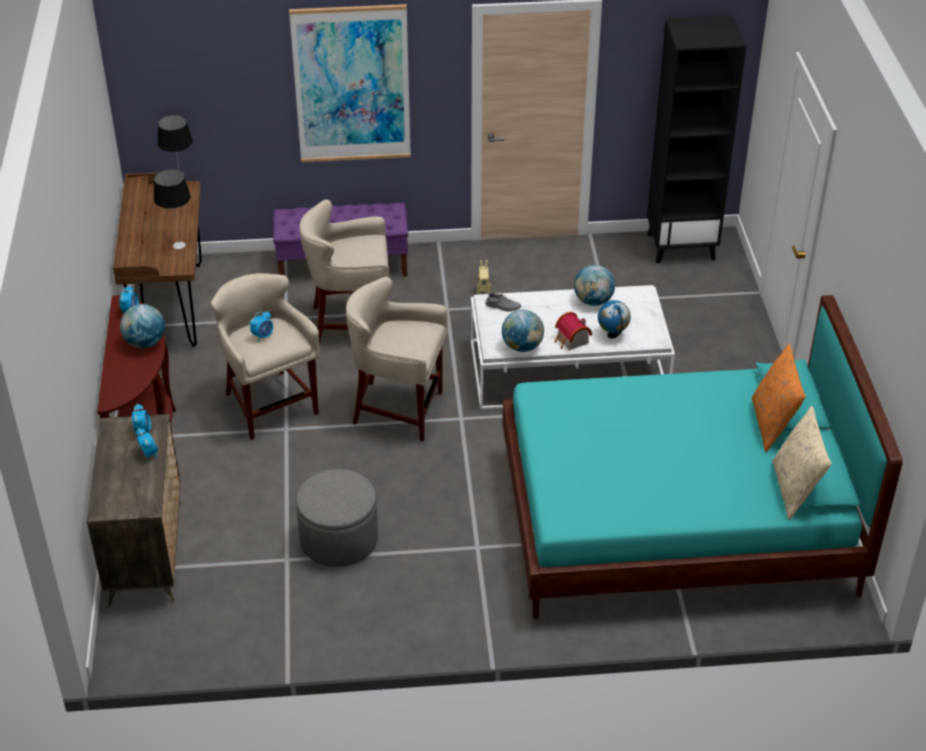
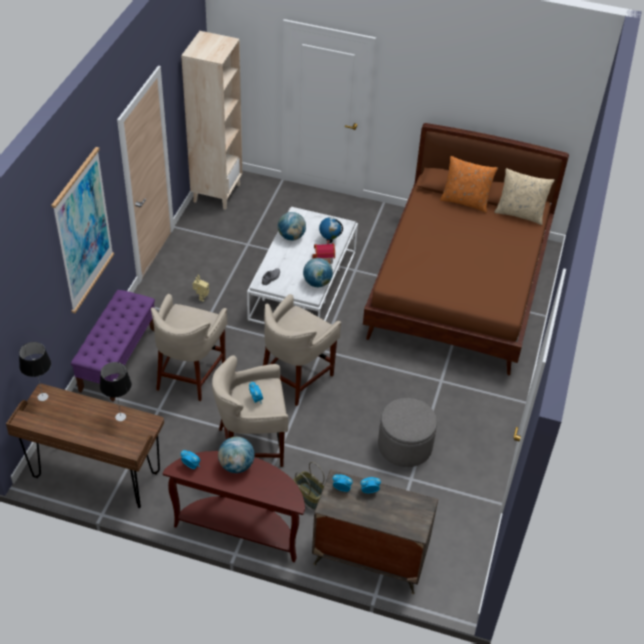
camera: 70 degrees left, 5 degrees up
turquoise bed [503,295,903,619] -> brown bed [363,123,569,375]
black bookcase [647,16,746,263] -> beige bookcase [181,31,242,210]
none -> basket [294,462,325,510]

